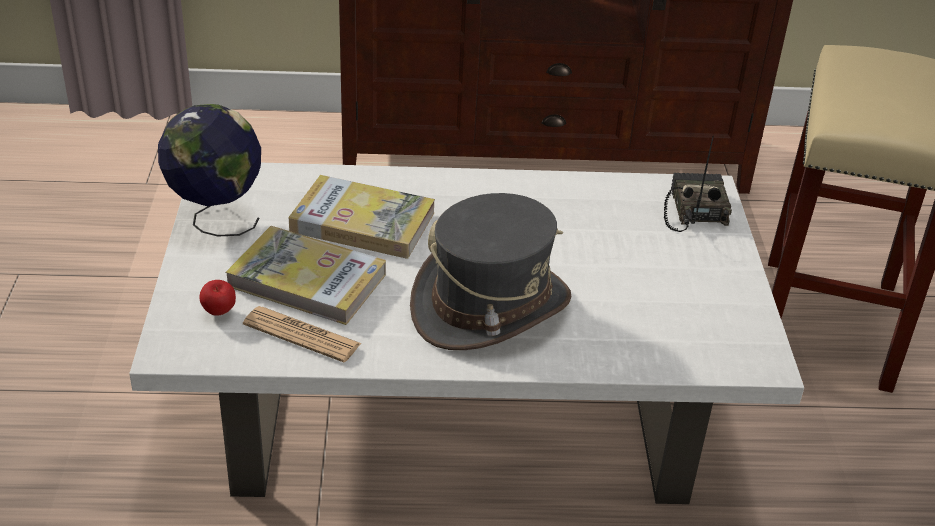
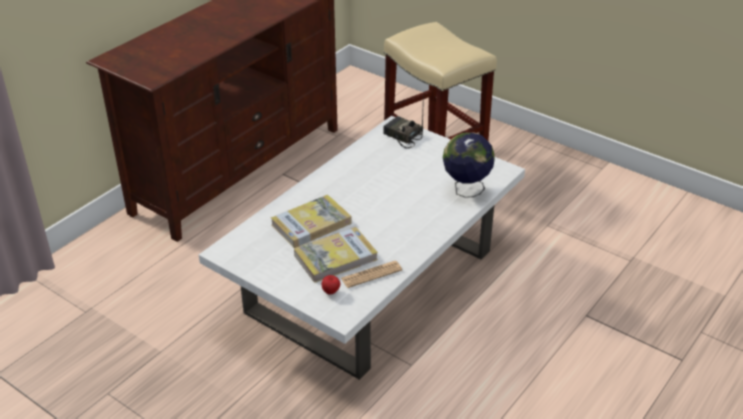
camera: 50 degrees left, 0 degrees up
globe [158,104,261,237] -> globe moved to [443,133,495,198]
grey hat [410,193,571,350] -> none

